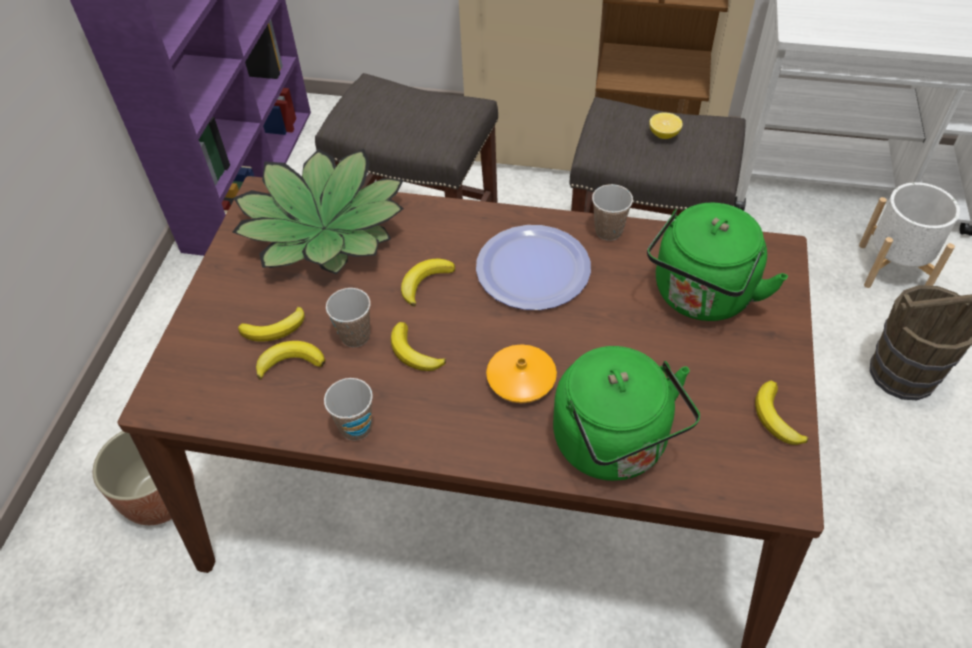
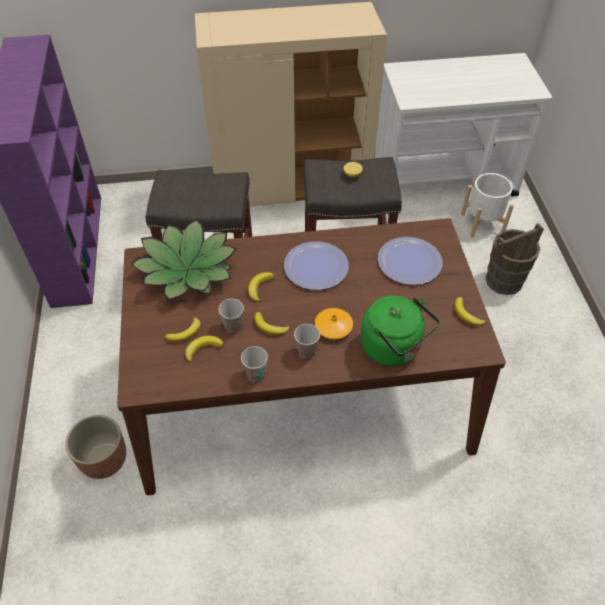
camera: 20 degrees left, 0 degrees up
cup [592,184,633,241] -> cup moved to [294,324,320,358]
green kettle [647,203,788,321] -> plate [378,237,442,285]

